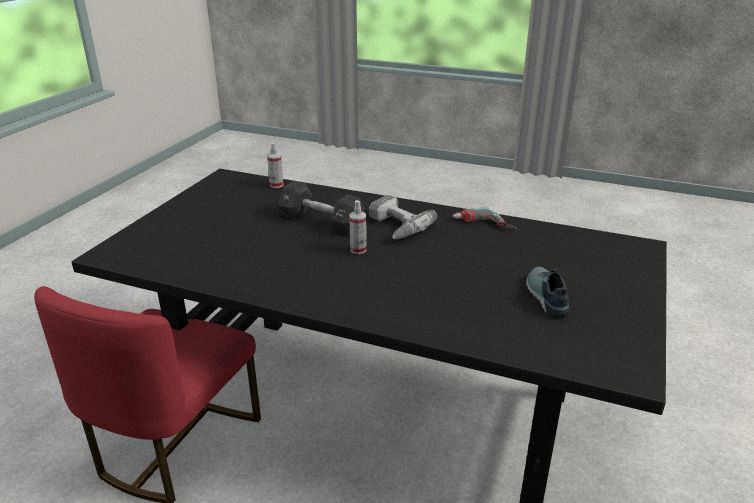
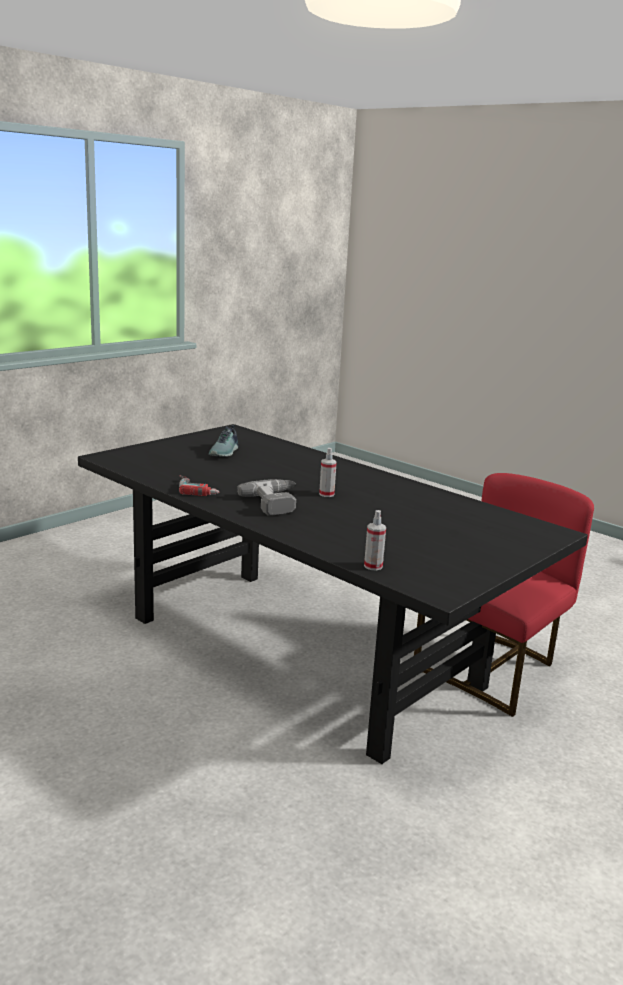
camera: 160 degrees left, 10 degrees down
black dumbbell [279,181,365,235] -> none

